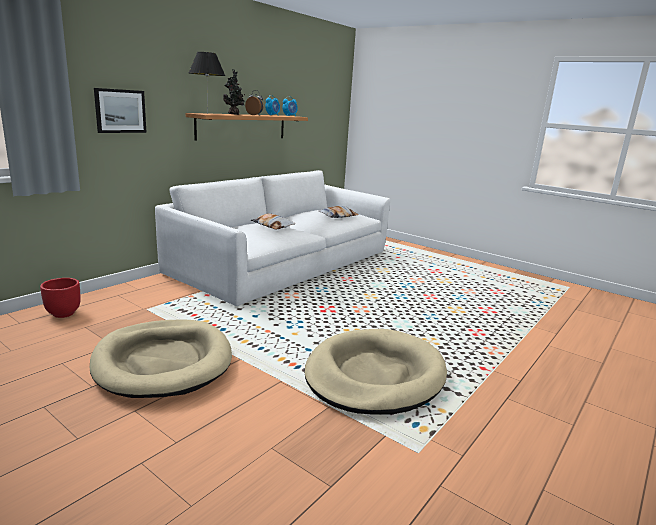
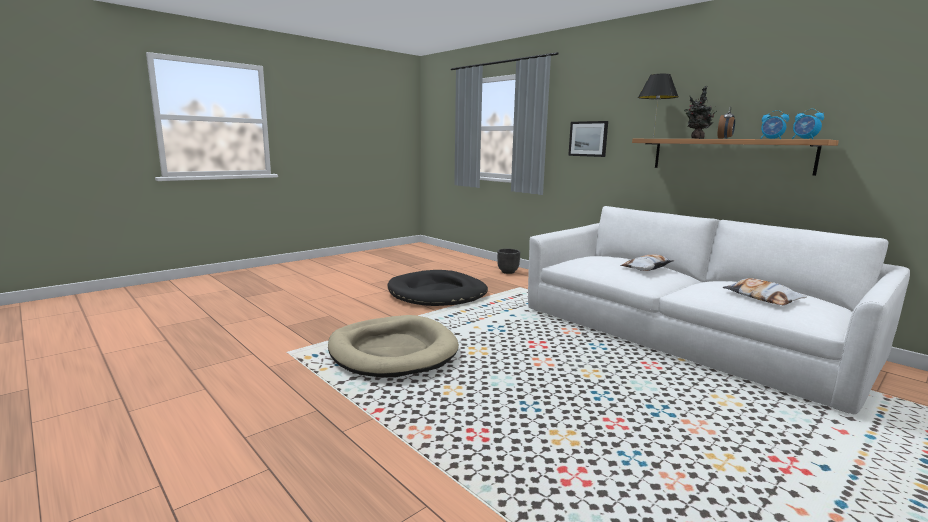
camera: 100 degrees right, 5 degrees down
red planter [40,278,81,318] -> black planter [497,249,520,274]
beige dog bed [90,320,232,398] -> black dog bed [387,270,488,306]

